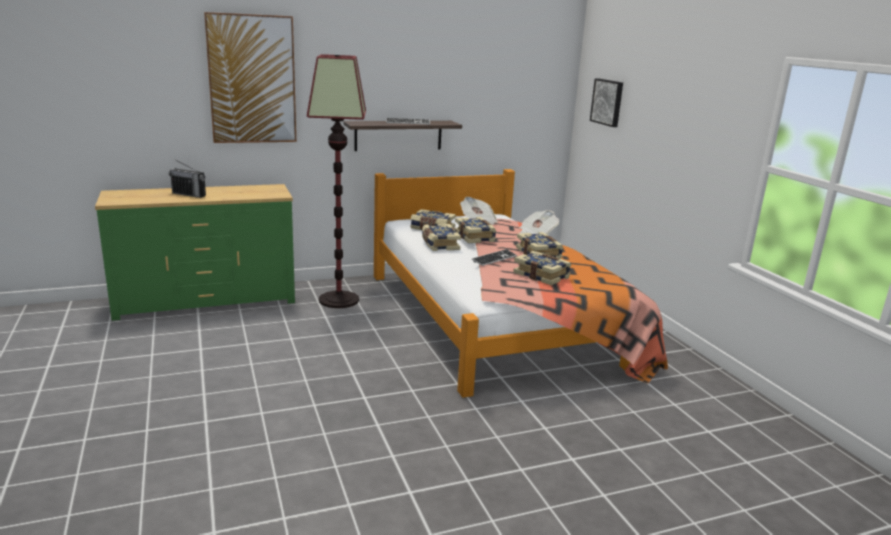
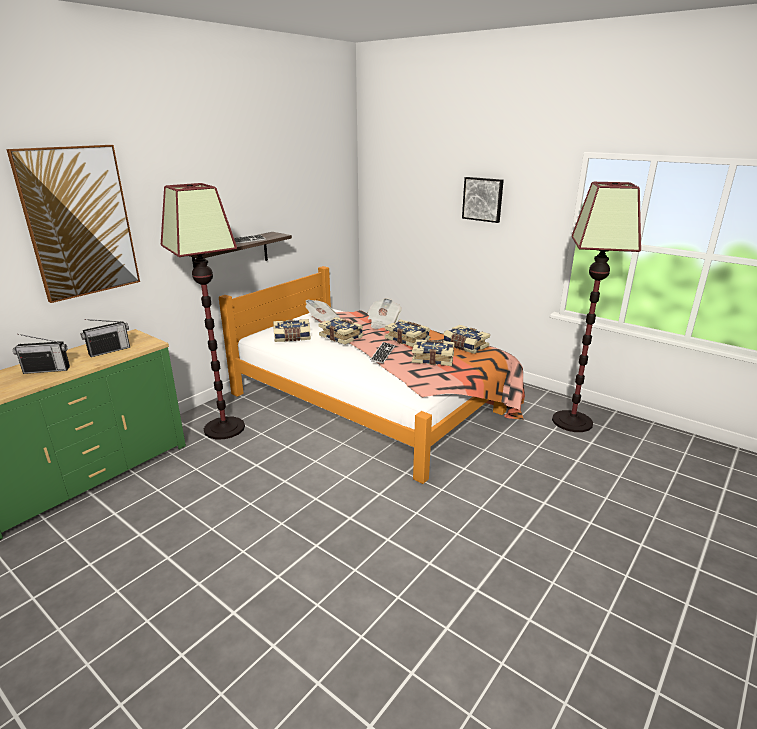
camera: 30 degrees left, 5 degrees up
book [422,224,461,251] -> book moved to [443,325,490,354]
picture [590,78,623,127] -> picture moved to [462,177,504,223]
none -> radio [80,319,130,357]
none -> floor lamp [552,182,641,432]

